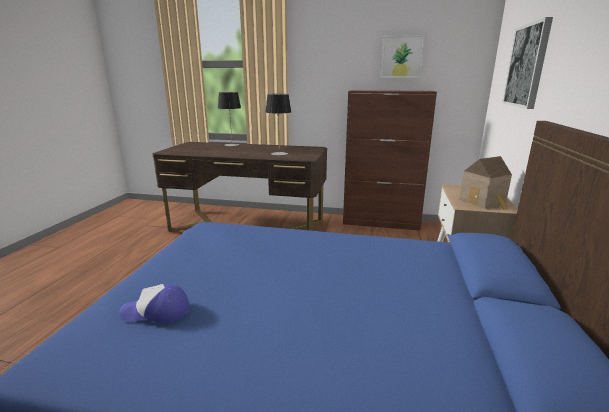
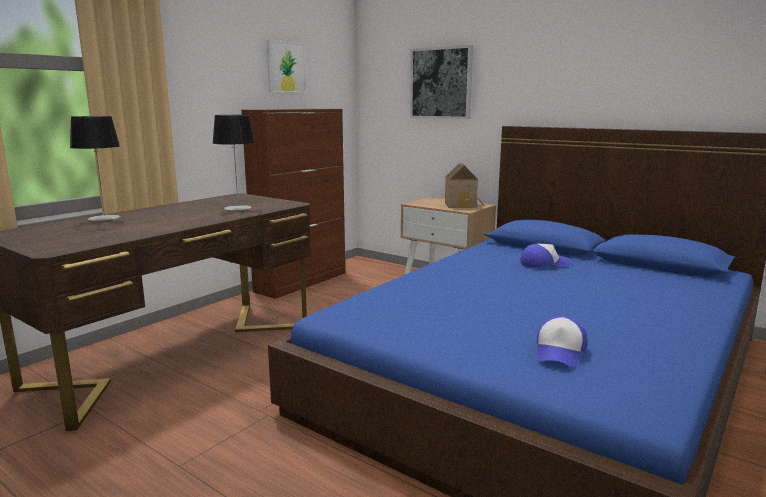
camera: 65 degrees left, 5 degrees down
none -> cap [521,244,571,268]

